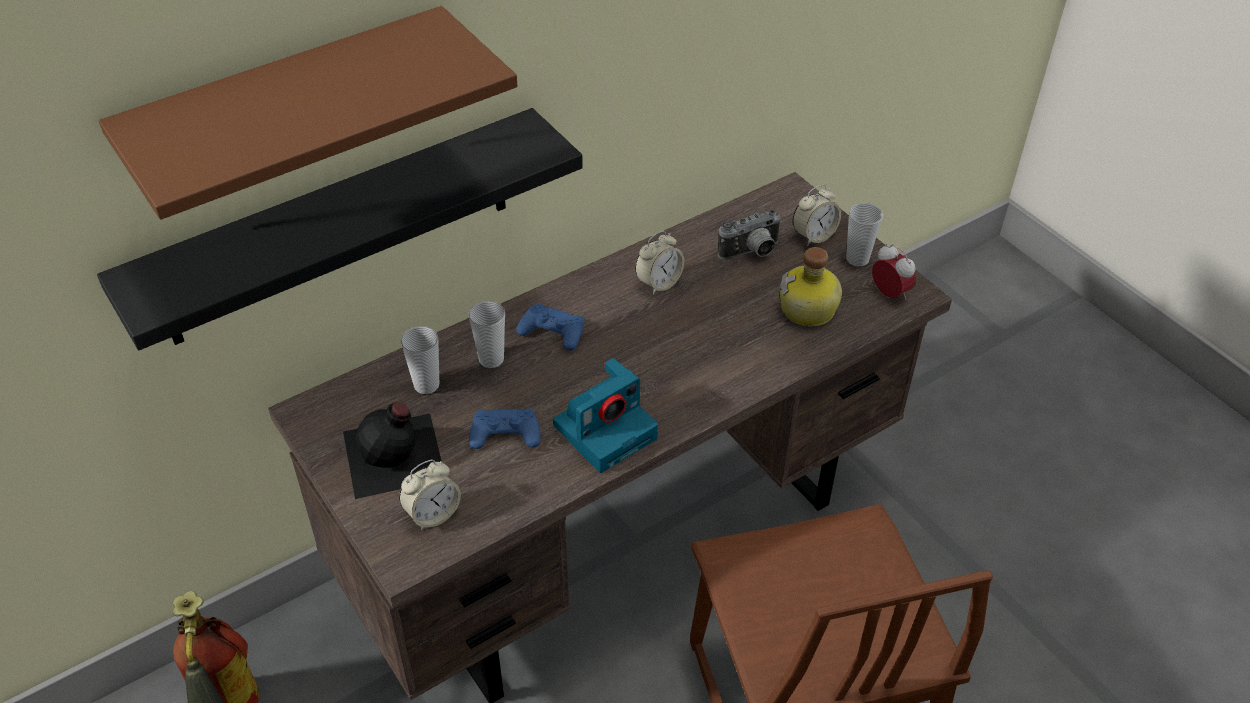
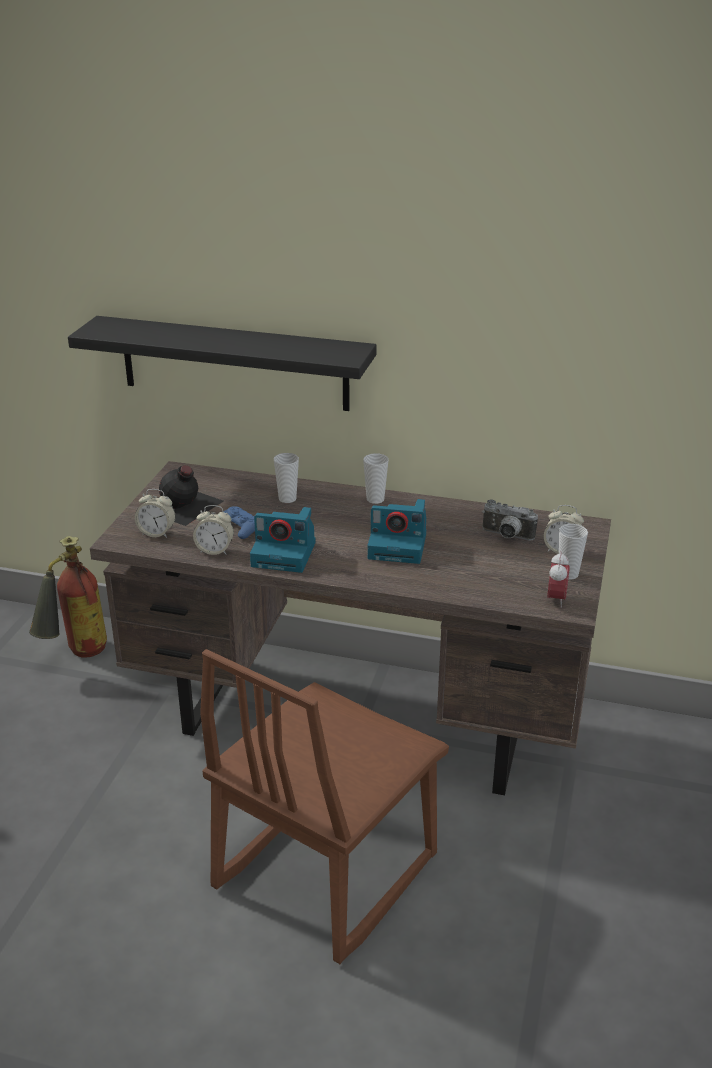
camera: 50 degrees right, 15 degrees down
brown shelf [99,6,518,220] -> none
cup [401,326,439,394] -> cup moved to [363,453,389,504]
blue game controller [516,304,584,350] -> none
alarm clock [635,231,684,295] -> alarm clock moved to [193,505,234,555]
bottle [779,247,842,327] -> none
none -> camera [368,499,426,564]

